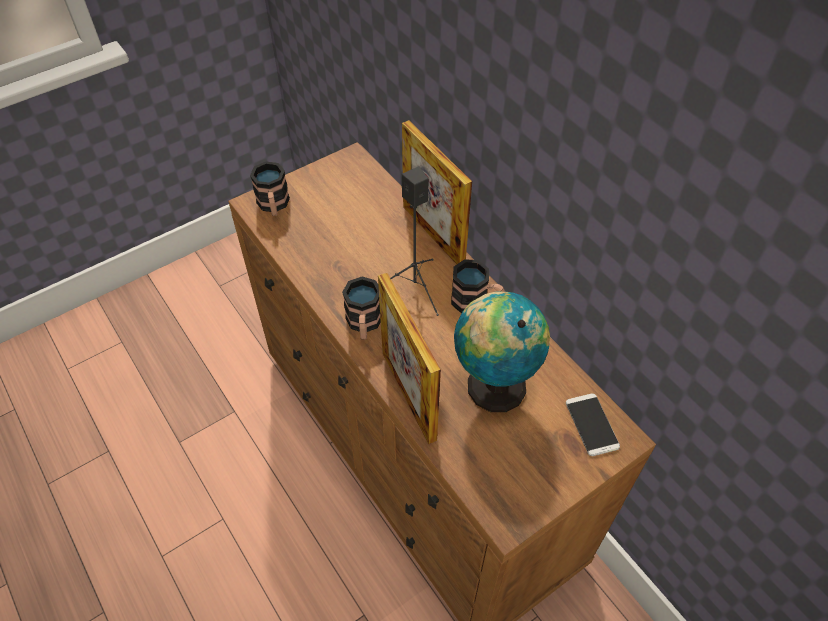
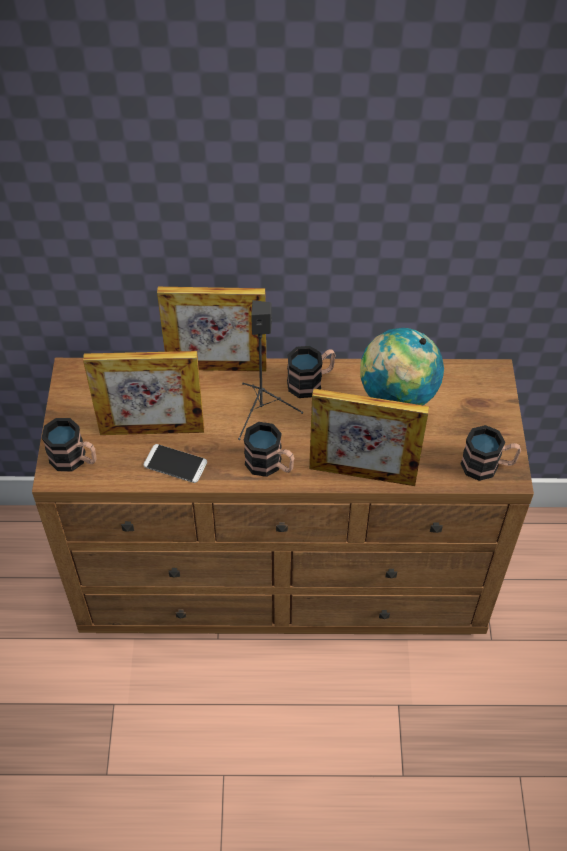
camera: 55 degrees left, 0 degrees up
phone [566,394,620,456] -> phone moved to [144,444,207,483]
none -> picture frame [83,351,204,435]
none -> mug [460,425,521,481]

